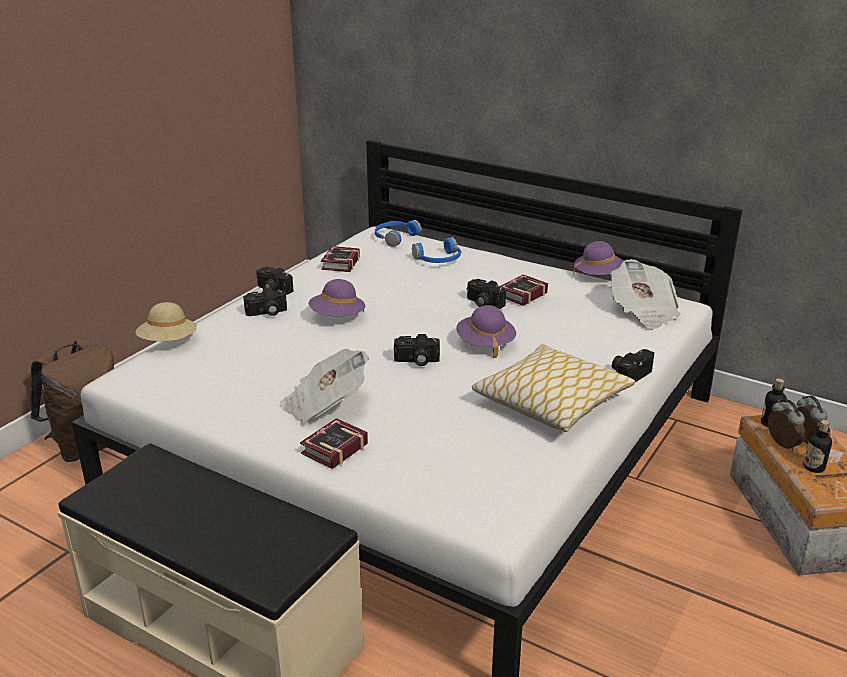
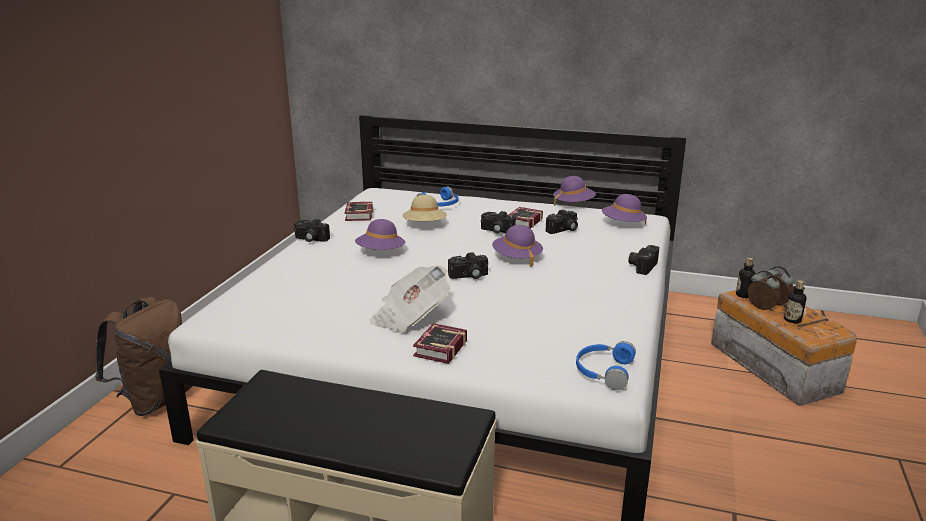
camera: 15 degrees left, 5 degrees down
beige hat [136,302,197,341] -> beige hat moved to [402,195,447,221]
camera [243,287,287,316] -> camera moved to [546,210,578,234]
blue headphones [375,220,421,247] -> blue headphones moved to [576,341,636,390]
pillow [472,344,635,432] -> none
newspaper [610,259,681,330] -> purple hat [602,194,647,224]

